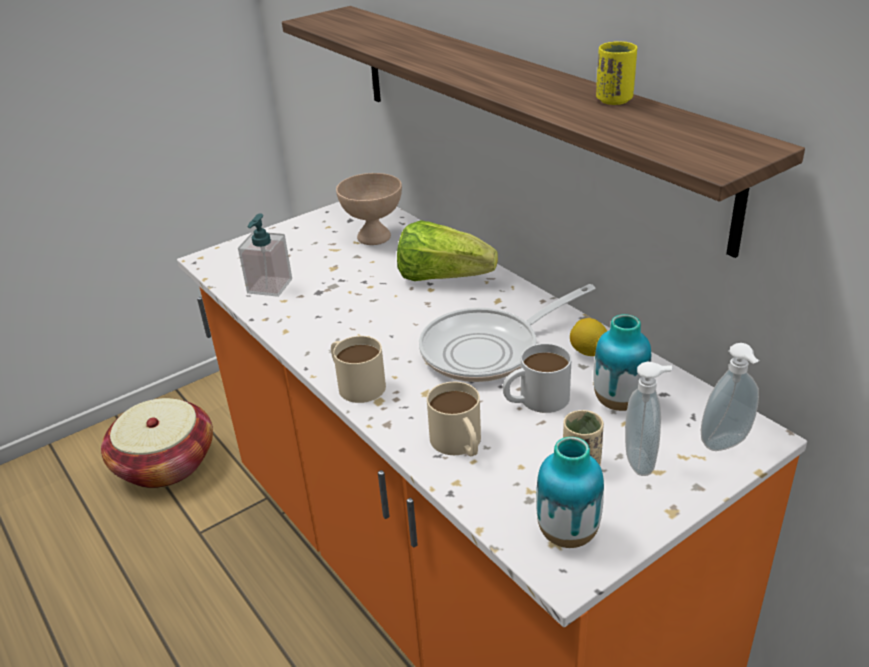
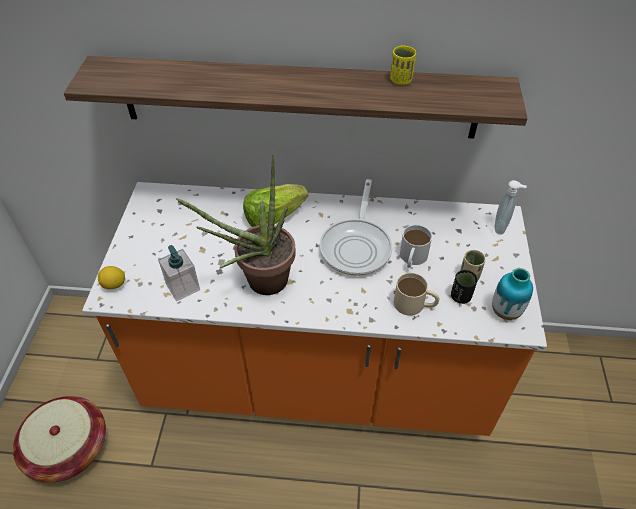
camera: 50 degrees left, 15 degrees up
beige mug [331,336,386,403] -> none
beige bowl [336,173,402,245] -> none
lemon [570,318,607,356] -> lemon moved to [98,266,125,289]
vase [593,314,651,411] -> none
soap dispenser [625,362,673,476] -> none
none -> potted plant [175,155,296,295]
none -> black cup [451,270,478,304]

